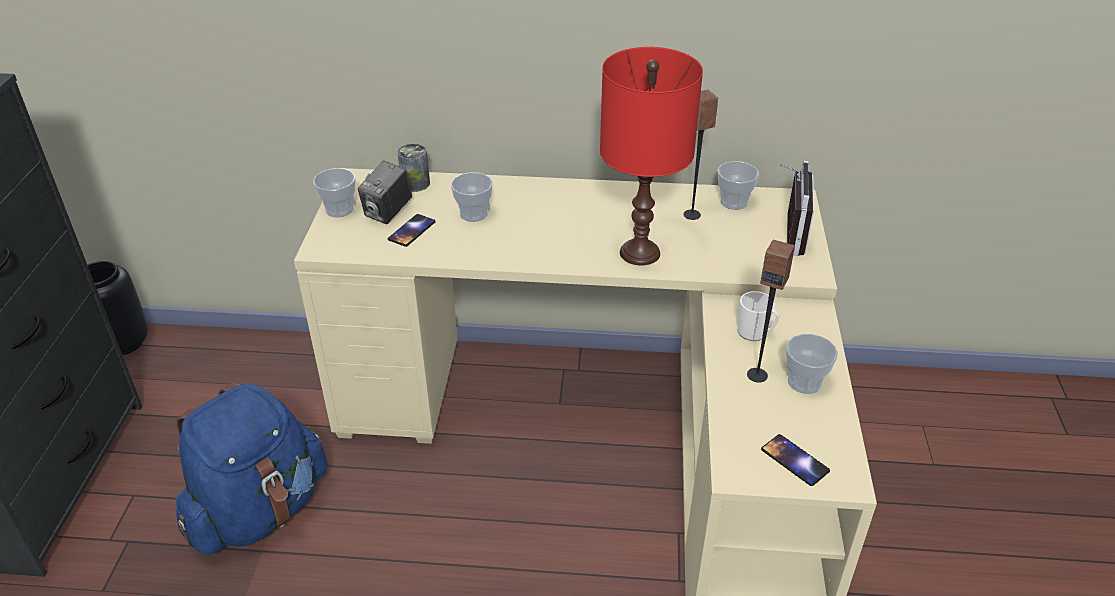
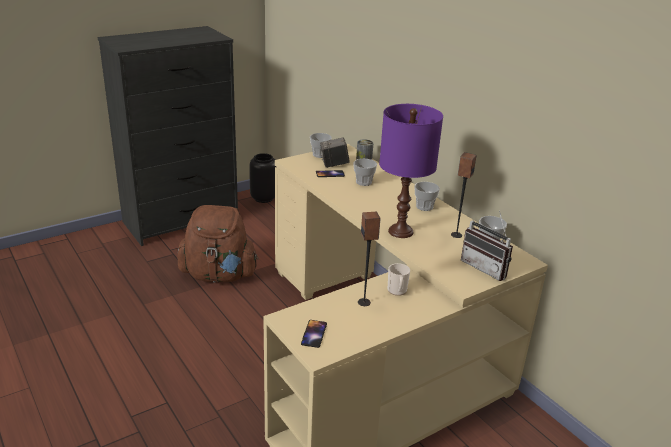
camera: 50 degrees right, 10 degrees down
blue backpack [176,383,328,555] -> brown backpack [178,205,259,283]
red table lamp [600,47,703,265] -> purple table lamp [379,104,443,238]
radio [778,161,814,256] -> radio turned 75 degrees clockwise [461,211,513,281]
cup [786,334,838,394] -> cup moved to [414,182,440,211]

